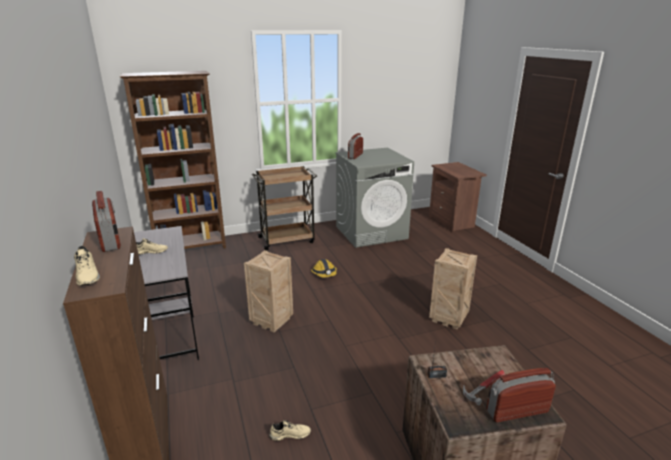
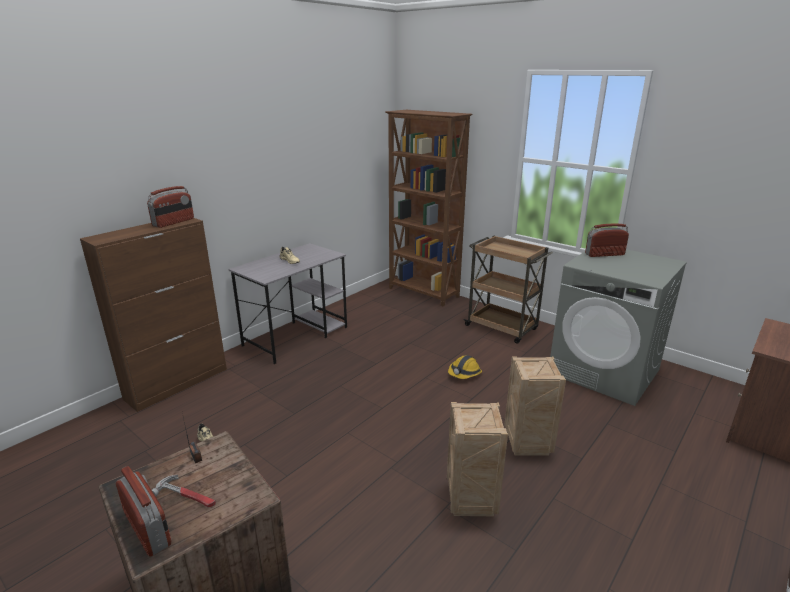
camera: 60 degrees right, 0 degrees up
beige shoe [74,246,100,286] -> none
crate [244,250,293,332] -> crate moved to [504,357,566,455]

